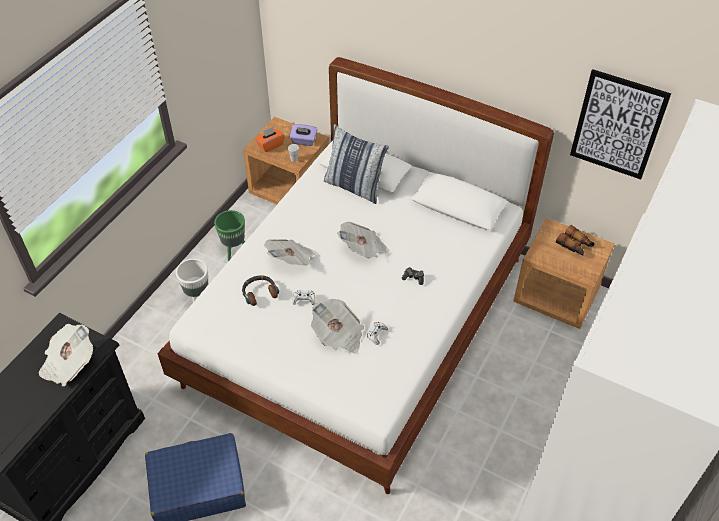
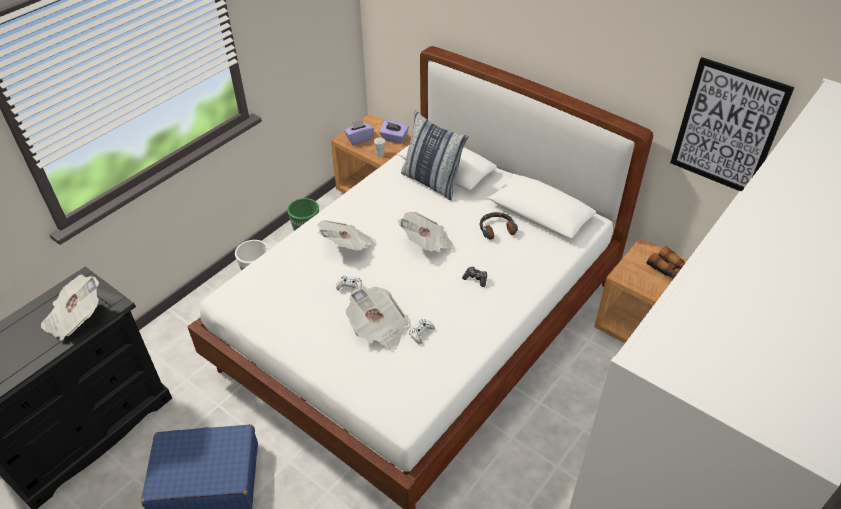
camera: 10 degrees right, 5 degrees down
headphones [242,275,279,306] -> headphones moved to [480,212,518,240]
orange tissue box [255,127,285,152] -> purple tissue box [344,119,374,145]

